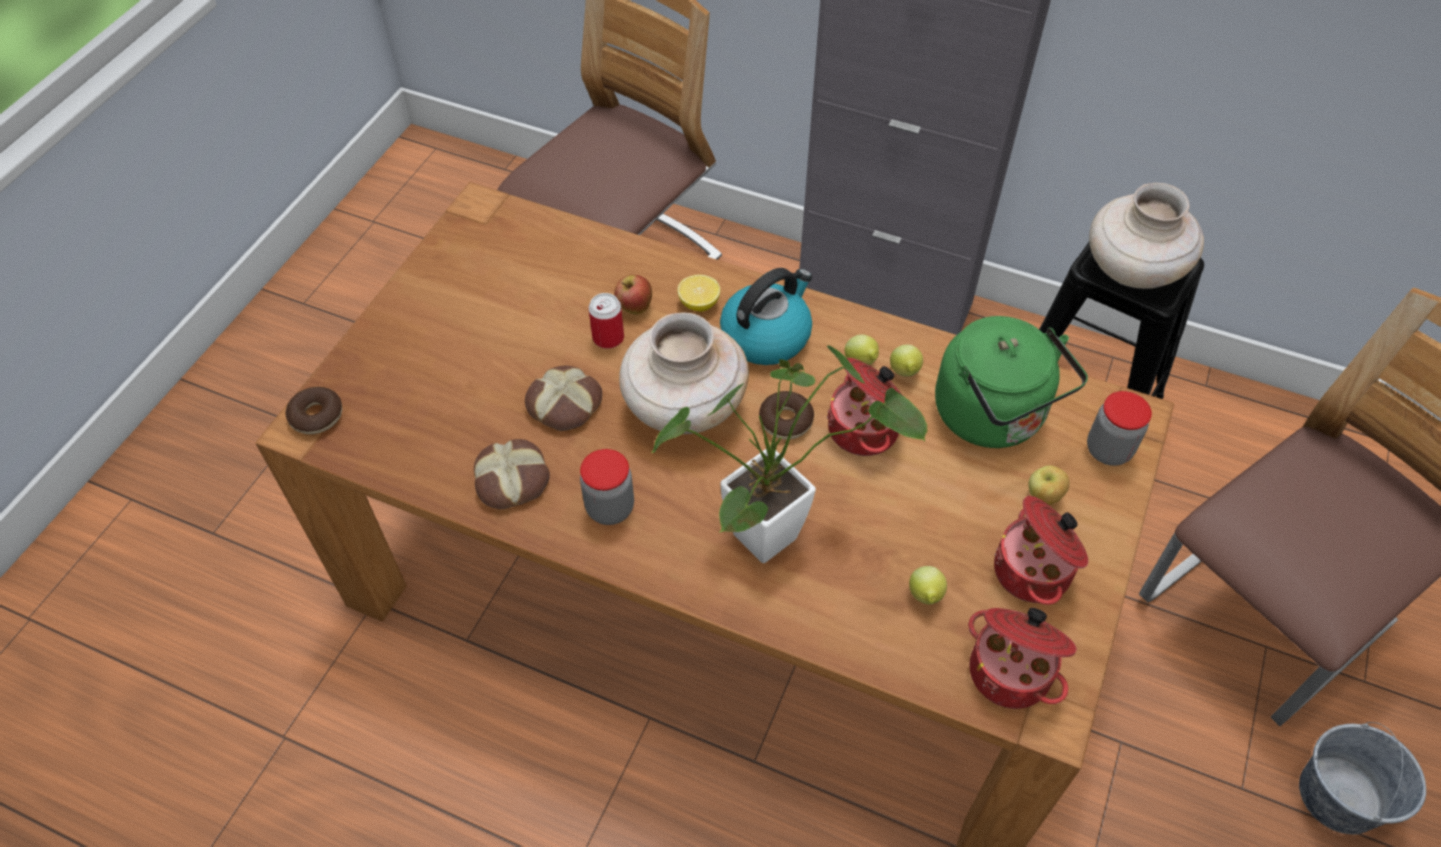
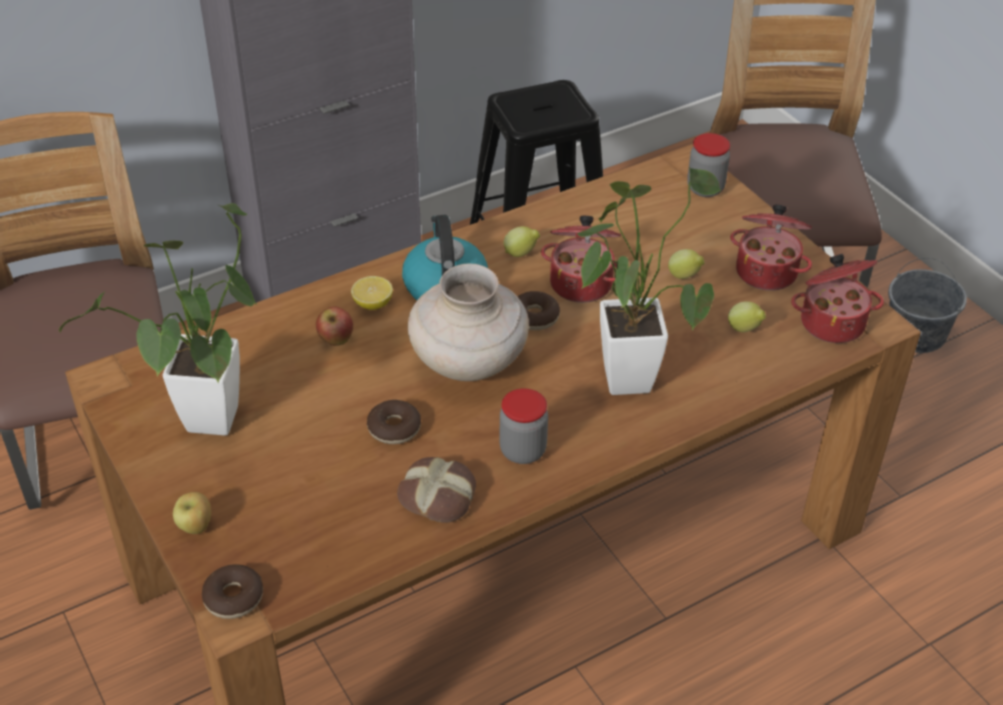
camera: 55 degrees left, 10 degrees down
bread [525,365,602,431] -> donut [367,400,421,444]
can [589,293,624,349] -> none
lemon [890,345,923,377] -> lemon moved to [668,249,704,279]
green kettle [935,316,1088,448] -> none
apple [1028,465,1070,506] -> apple moved to [173,492,211,534]
beige vase [1089,183,1204,289] -> none
none -> potted plant [59,203,257,436]

